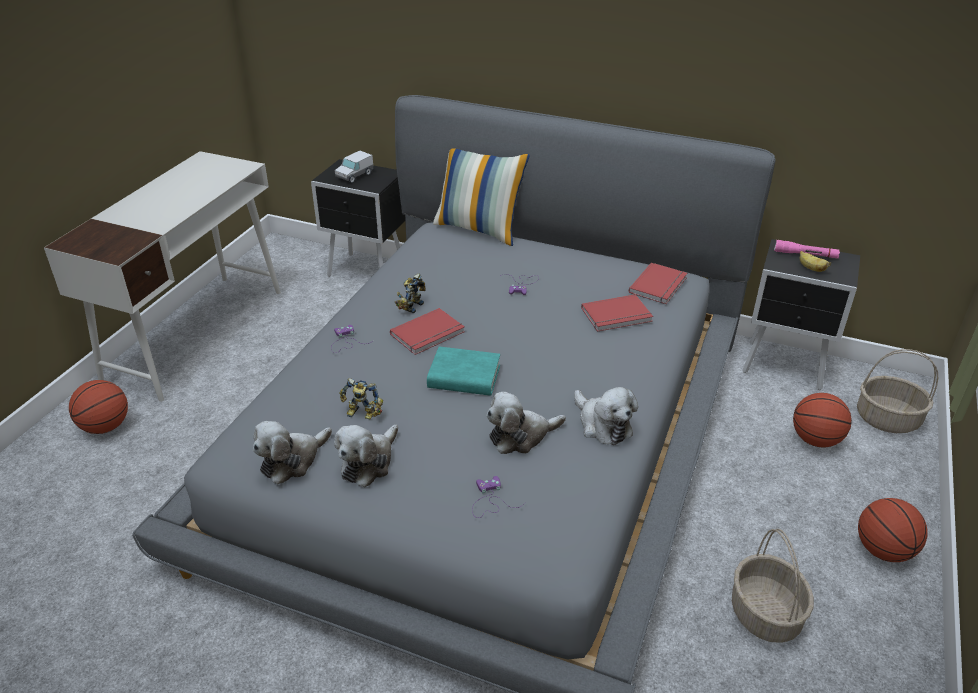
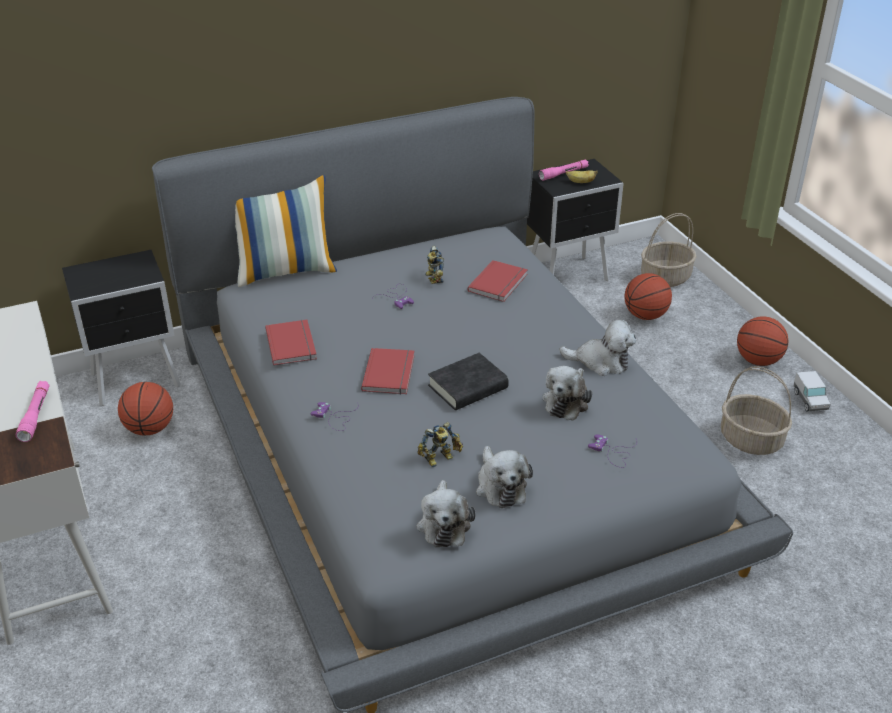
camera: 45 degrees left, 0 degrees up
basketball [69,380,128,434] -> basketball moved to [118,382,173,435]
toy truck [335,151,373,183] -> toy truck moved to [794,371,831,412]
toy robot [395,274,426,313] -> toy robot moved to [425,246,444,284]
turquoise book [427,346,500,396] -> black book [428,353,509,410]
red book [629,262,687,304] -> red book moved to [265,320,317,365]
none -> pink flashlight [16,381,49,442]

